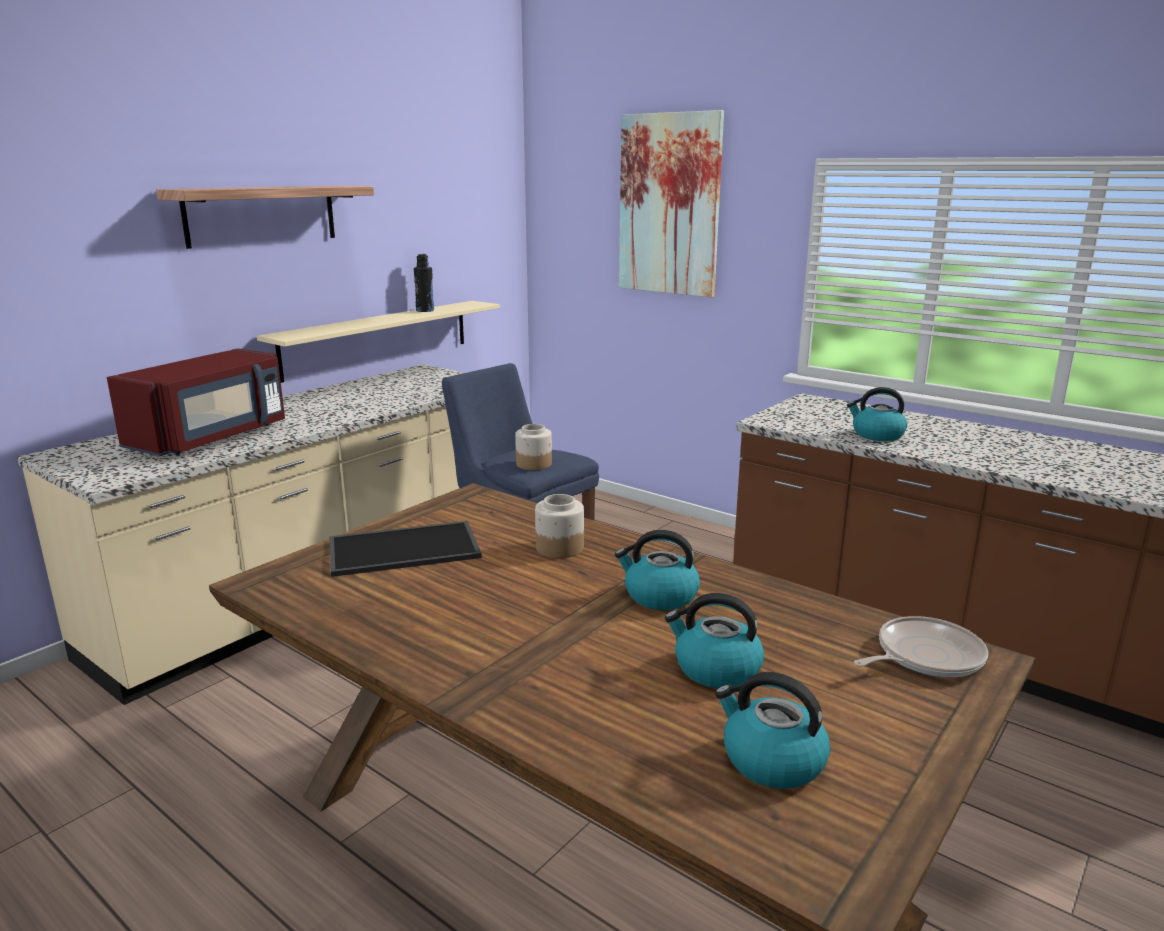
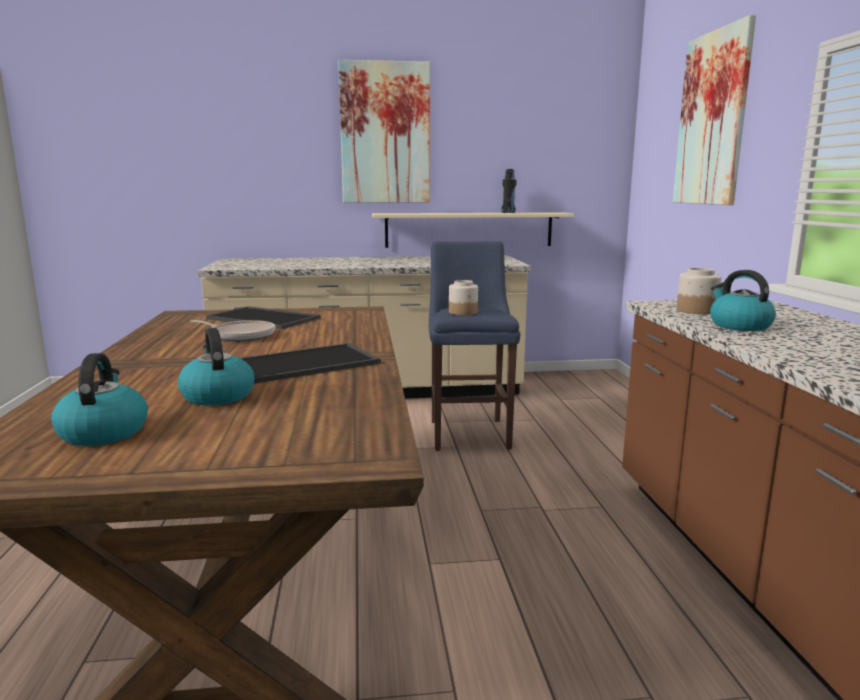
camera: 45 degrees right, 5 degrees down
red microwave [107,348,285,456] -> none
shelf [156,186,374,249] -> picture [338,60,430,203]
jar [535,494,584,558] -> jar moved to [677,268,722,314]
kettle [615,530,700,610] -> tray [241,343,381,384]
frying pan [853,616,988,677] -> frying pan moved to [190,320,276,341]

